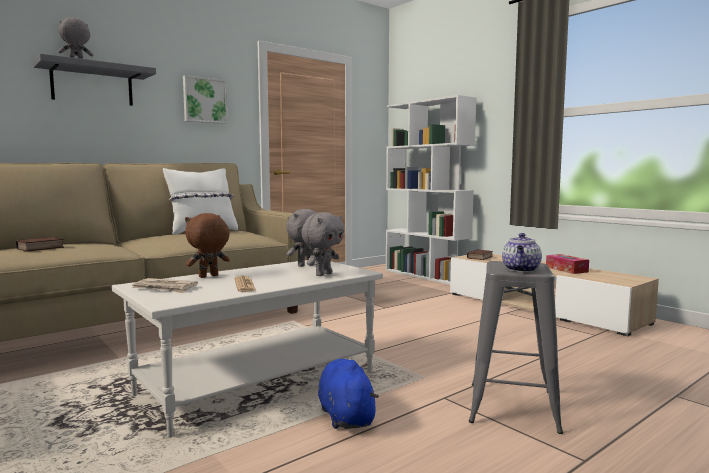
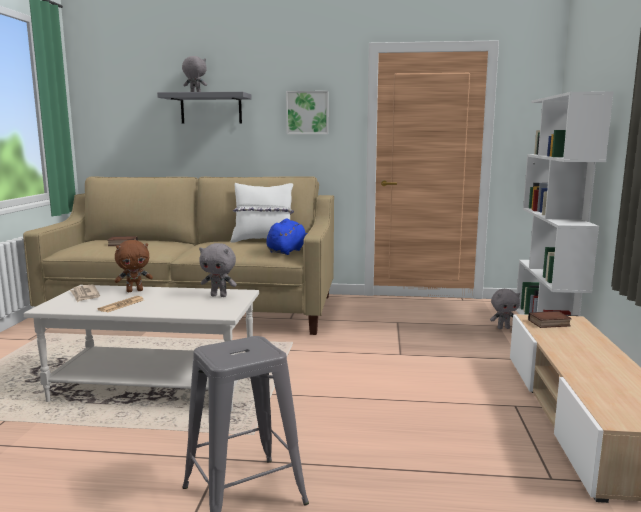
camera: 45 degrees right, 5 degrees up
brown plush toy [185,213,230,278] -> brown plush toy turned 150 degrees clockwise [115,240,153,292]
grey plush toy [301,212,344,276] -> grey plush toy moved to [490,289,520,329]
blue plush toy [318,359,379,429] -> blue plush toy moved to [266,218,307,255]
teapot [502,233,542,272] -> none
tissue box [546,254,589,274] -> none

